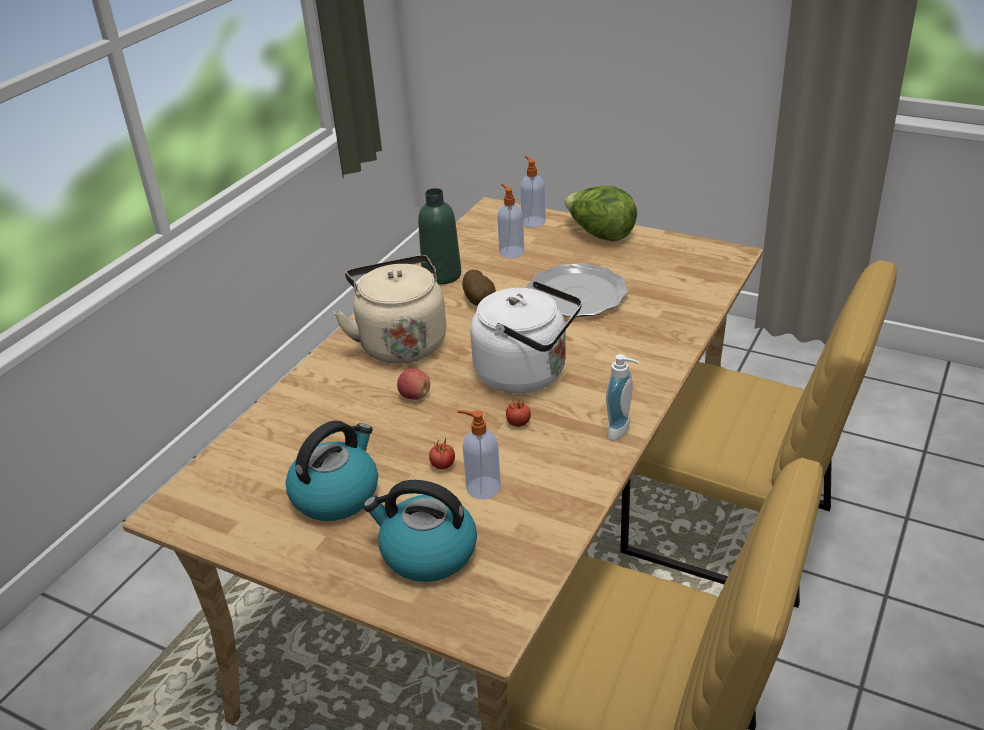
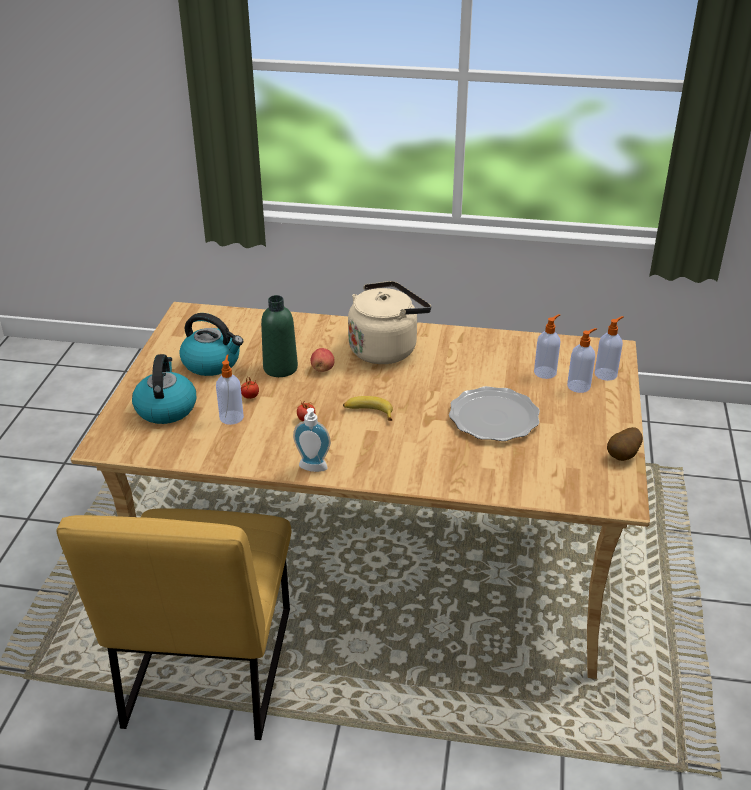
camera: 70 degrees right, 0 degrees up
green bottle [418,188,461,285] -> green bottle moved to [261,295,298,377]
potato [462,270,496,306] -> potato moved to [607,427,643,461]
white kettle [470,281,582,393] -> banana [343,396,393,421]
lettuce [565,186,637,242] -> none
yellow chair [621,260,897,608] -> none
none -> soap dispenser [567,328,597,393]

